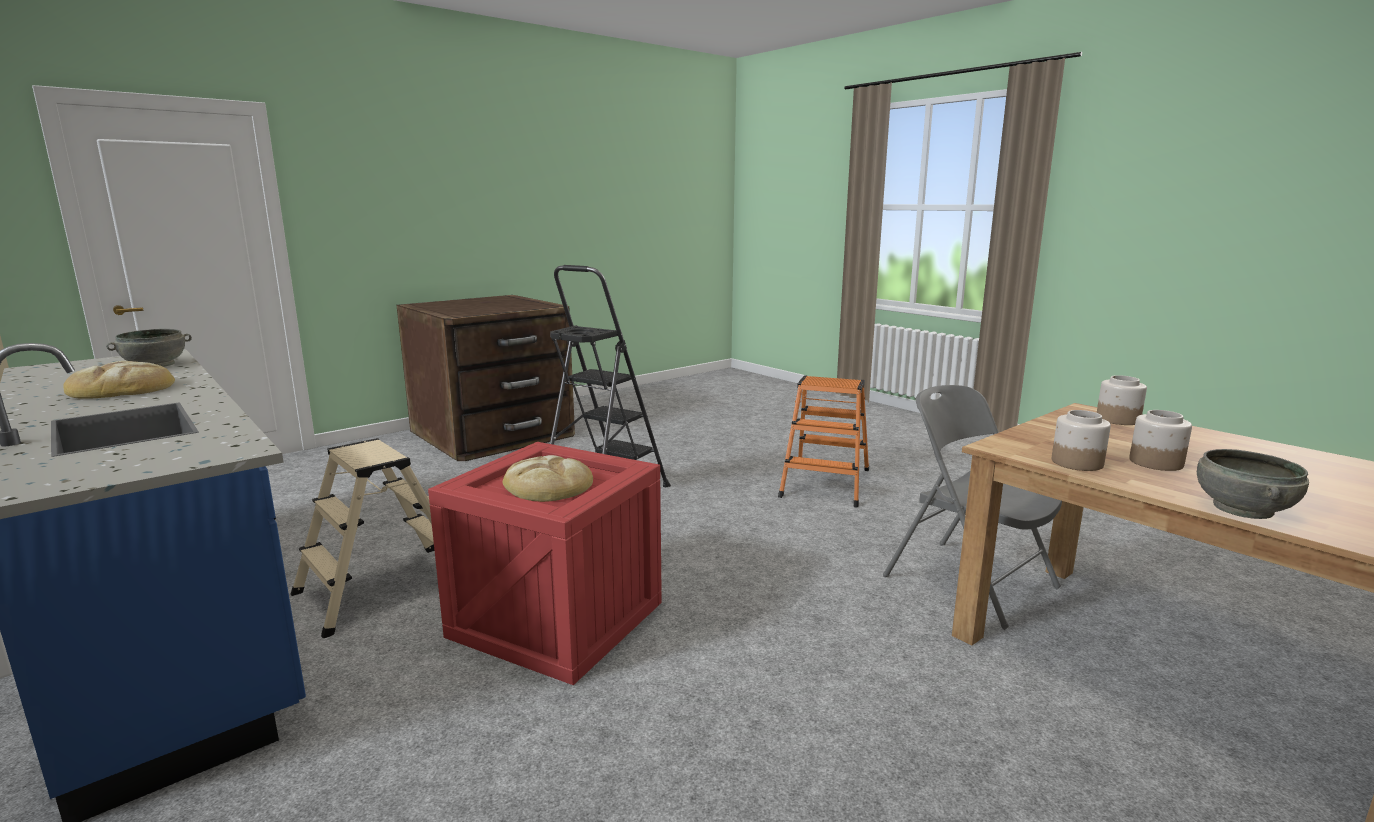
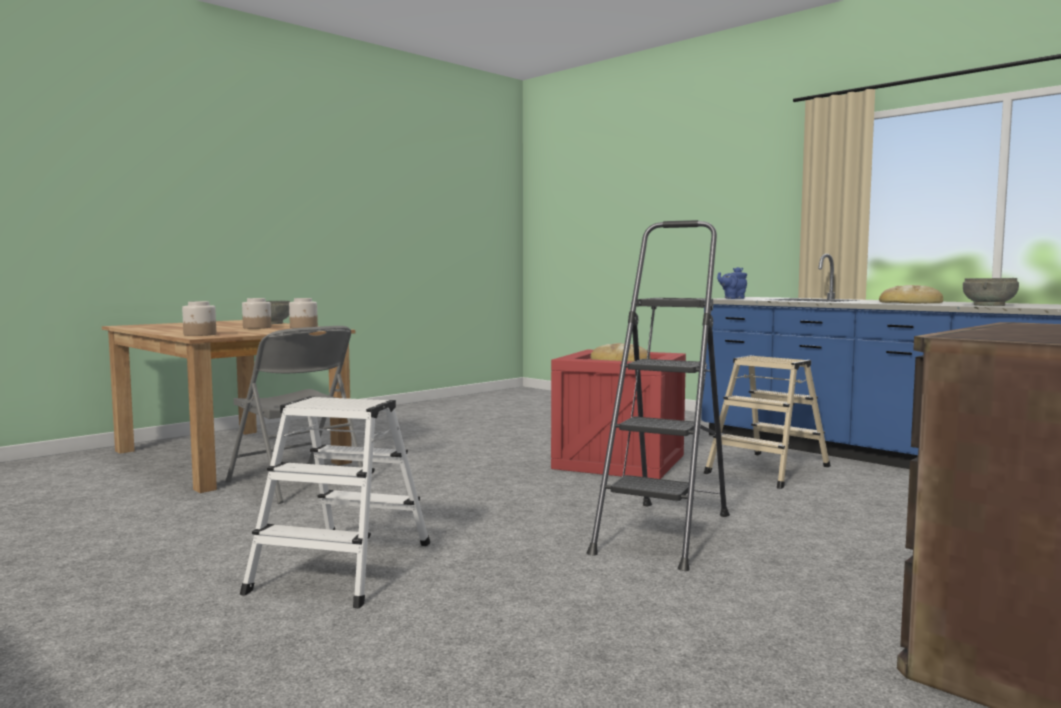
camera: 175 degrees right, 10 degrees down
orange step ladder [778,375,869,508] -> white step ladder [240,396,430,608]
none -> blue teapot [717,267,747,299]

